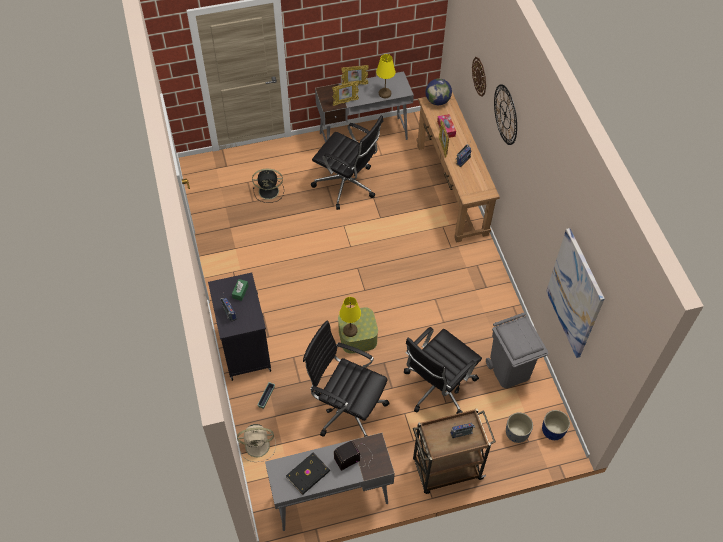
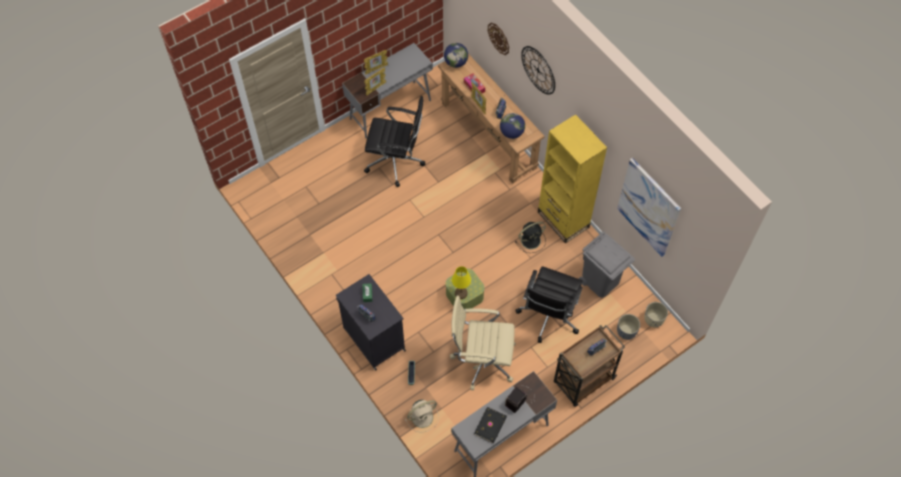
camera: 20 degrees left, 5 degrees up
black fan [252,169,284,203] -> black fan moved to [515,222,546,253]
black office chair [303,321,390,437] -> beige office chair [450,296,516,390]
yellow table lamp [376,54,395,98] -> none
blue planter [542,410,570,440] -> beige planter [644,302,668,327]
none -> globe [500,113,525,139]
none -> yellow bookcase [538,114,607,243]

